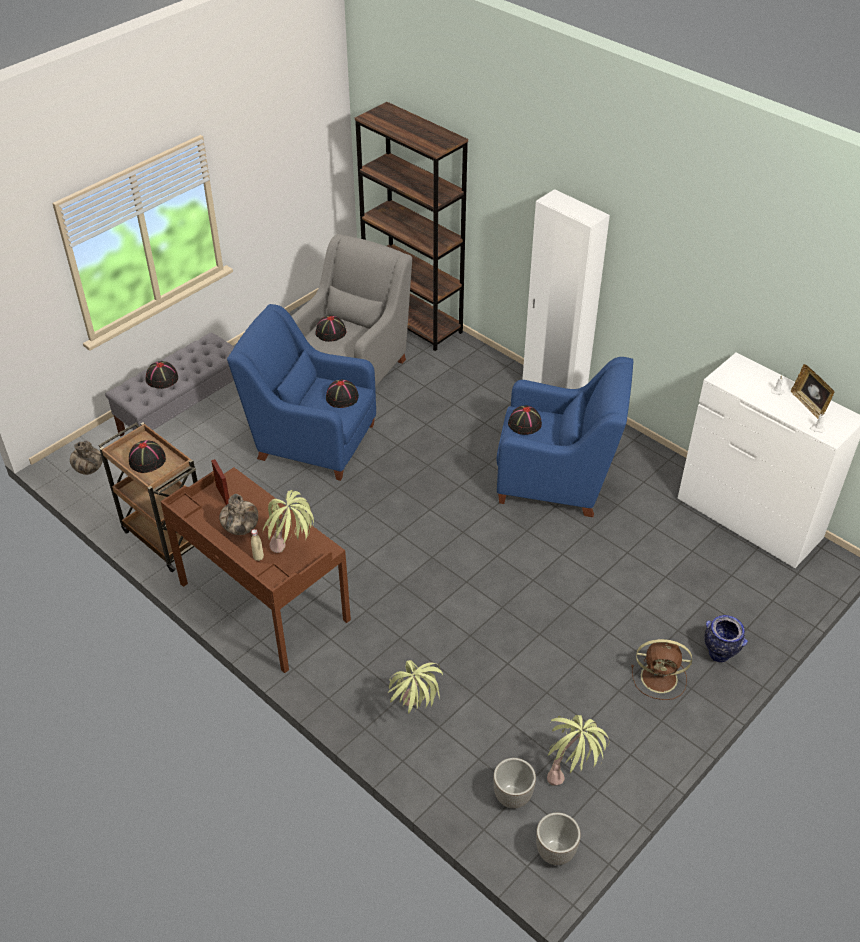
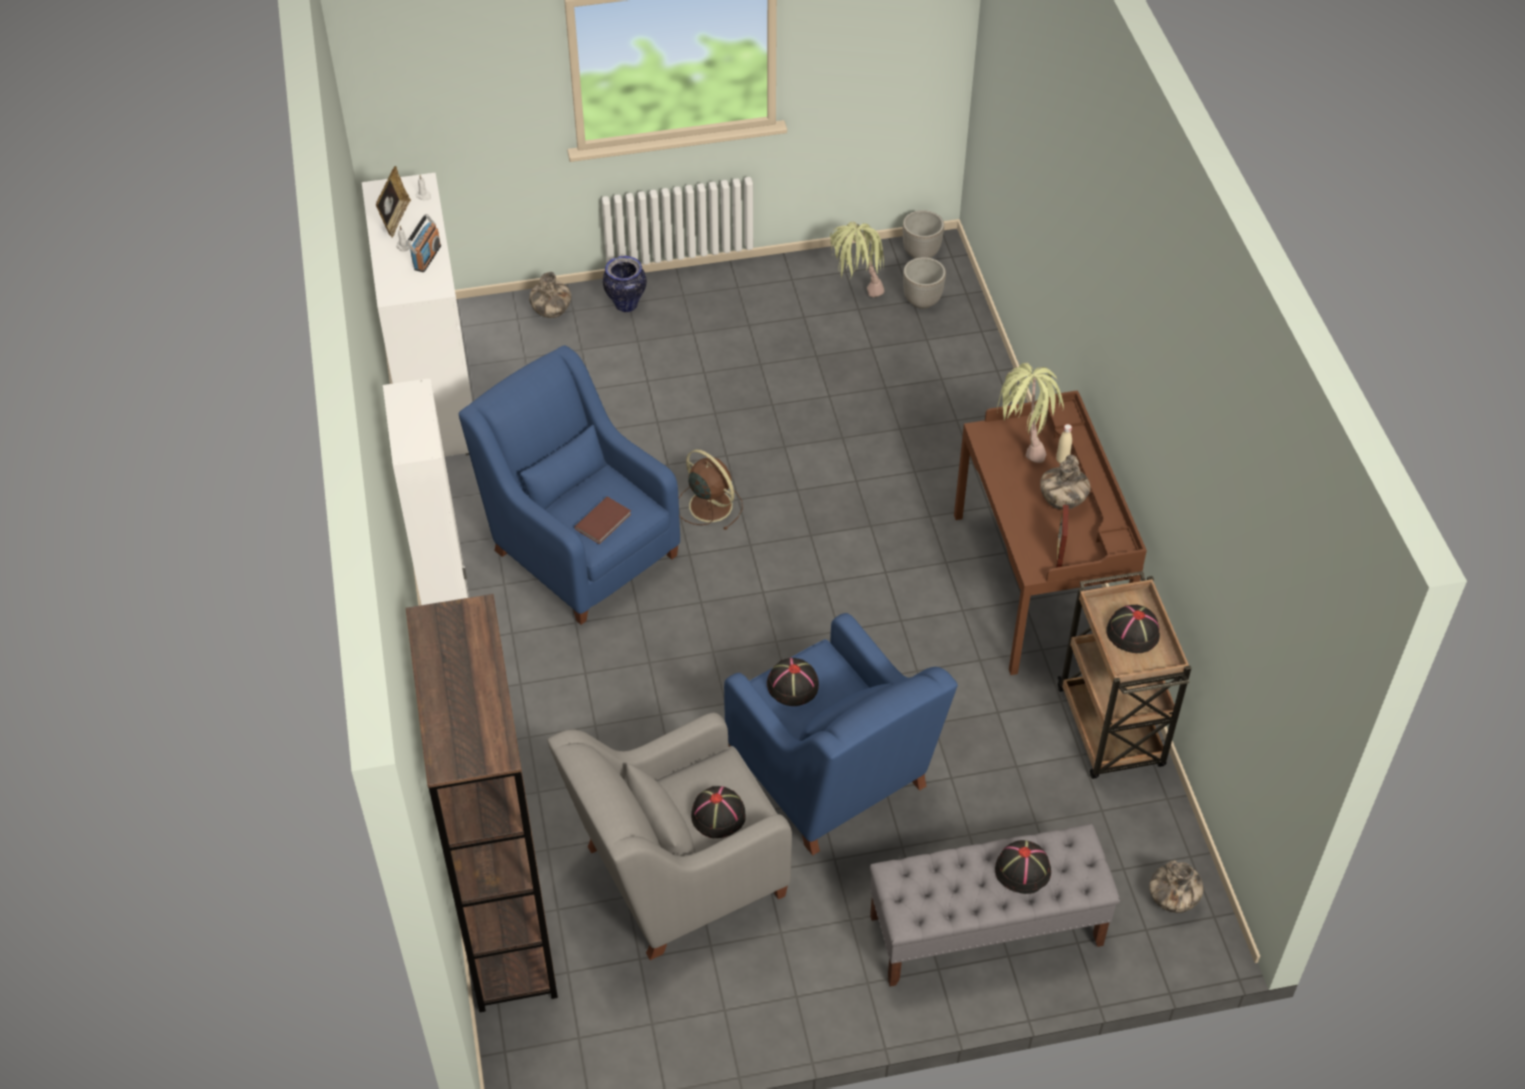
camera: 145 degrees left, 5 degrees up
potted plant [387,660,443,714] -> none
black hat [508,405,542,435] -> brown book [574,497,631,544]
brown fan [631,639,692,700] -> brown fan moved to [679,449,743,530]
none -> radio [406,214,441,272]
none -> vase [529,272,571,318]

